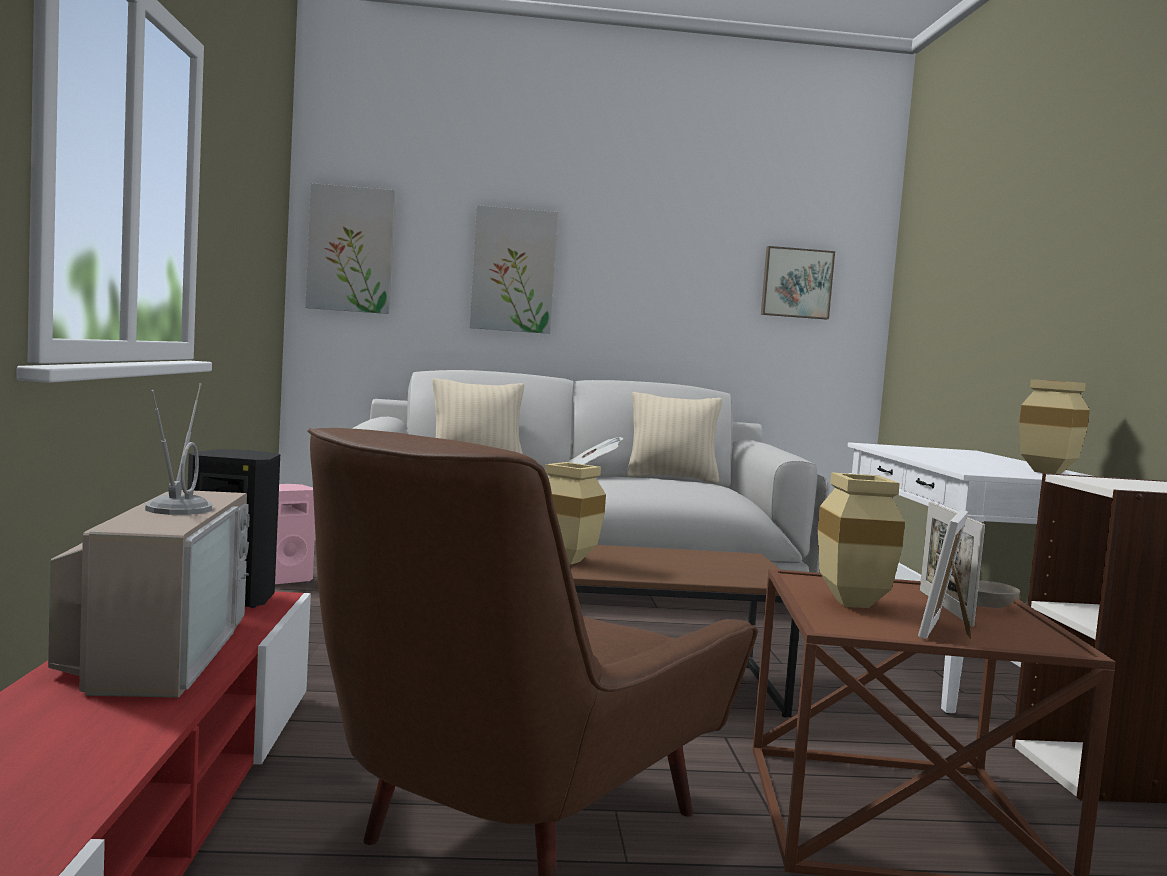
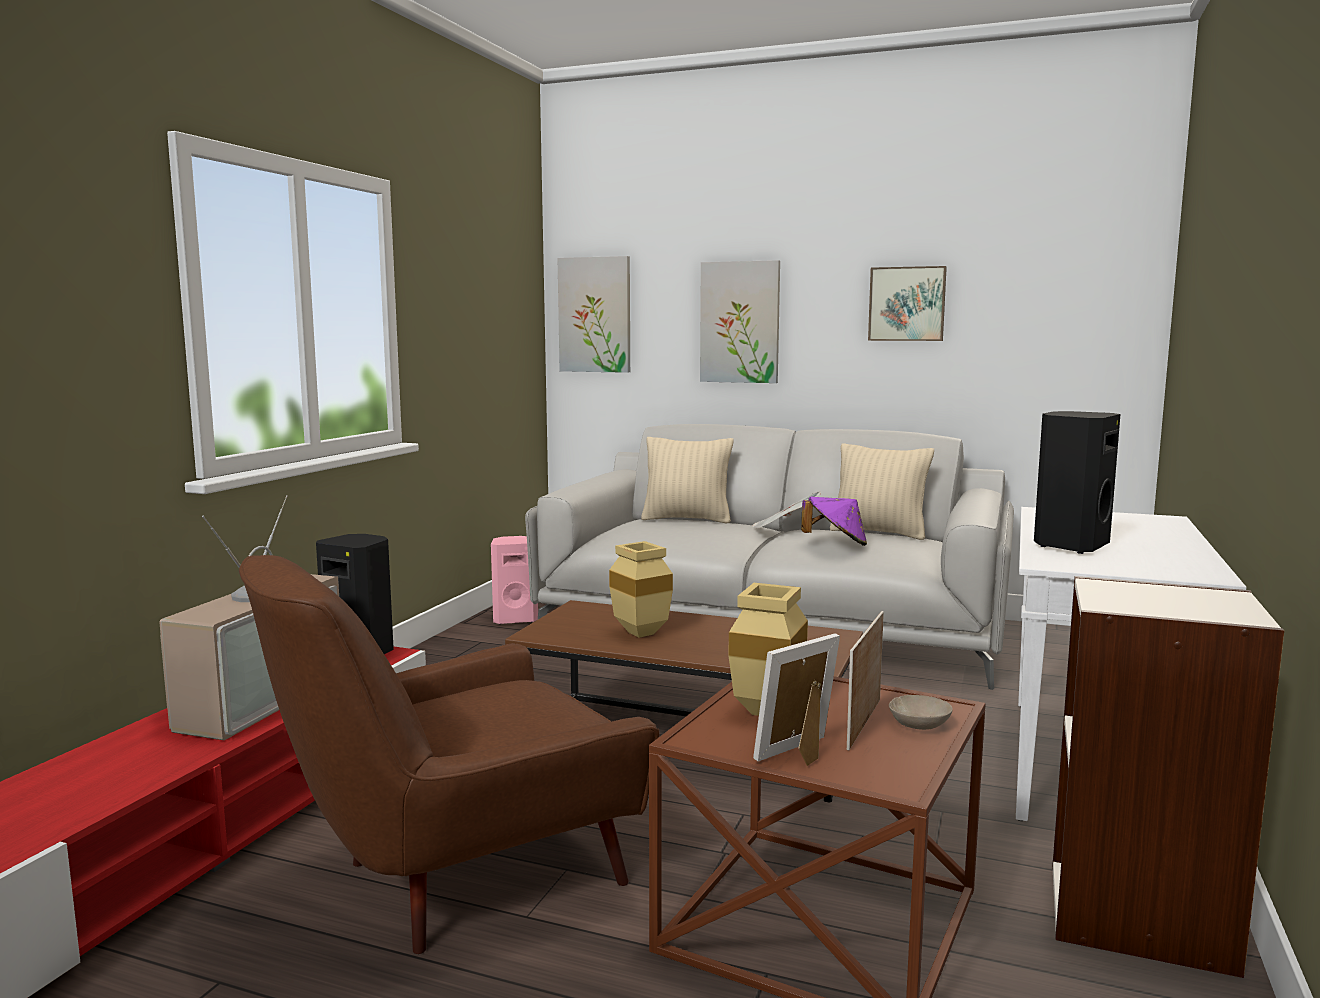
camera: 25 degrees right, 5 degrees up
picture [761,246,835,319] -> picture moved to [868,266,947,341]
beige vase [1019,379,1090,474] -> none
none -> purple hat [801,497,867,546]
none -> black speaker [1034,411,1120,554]

